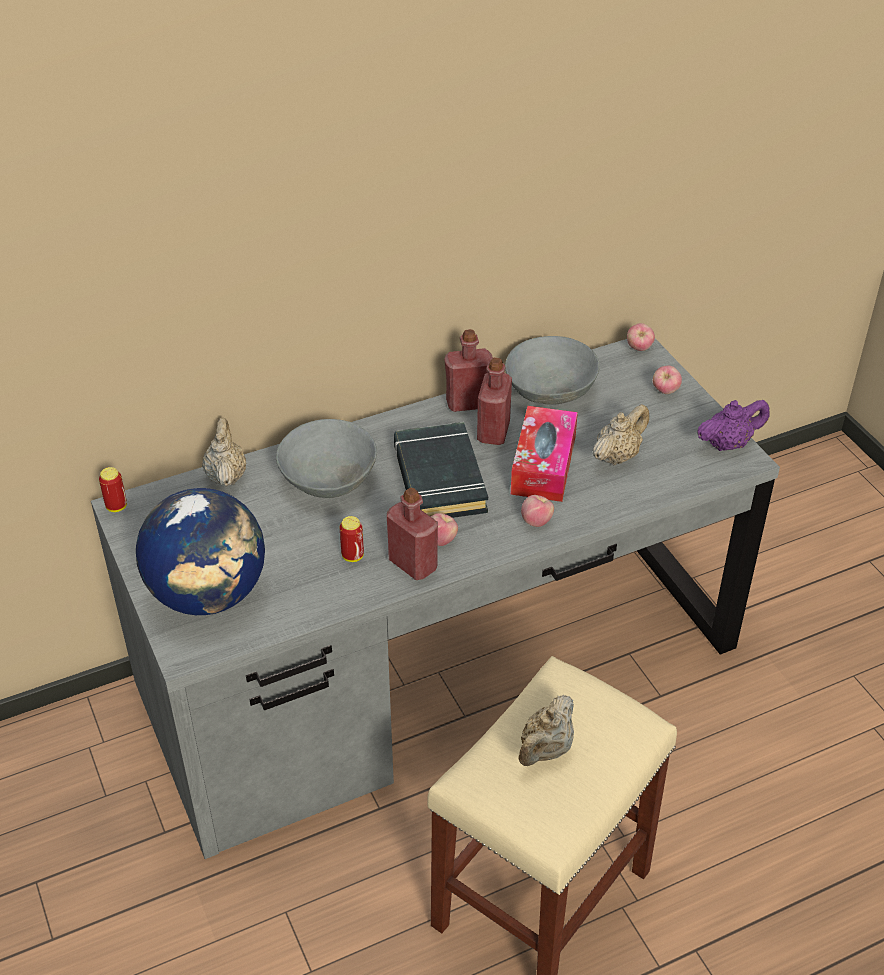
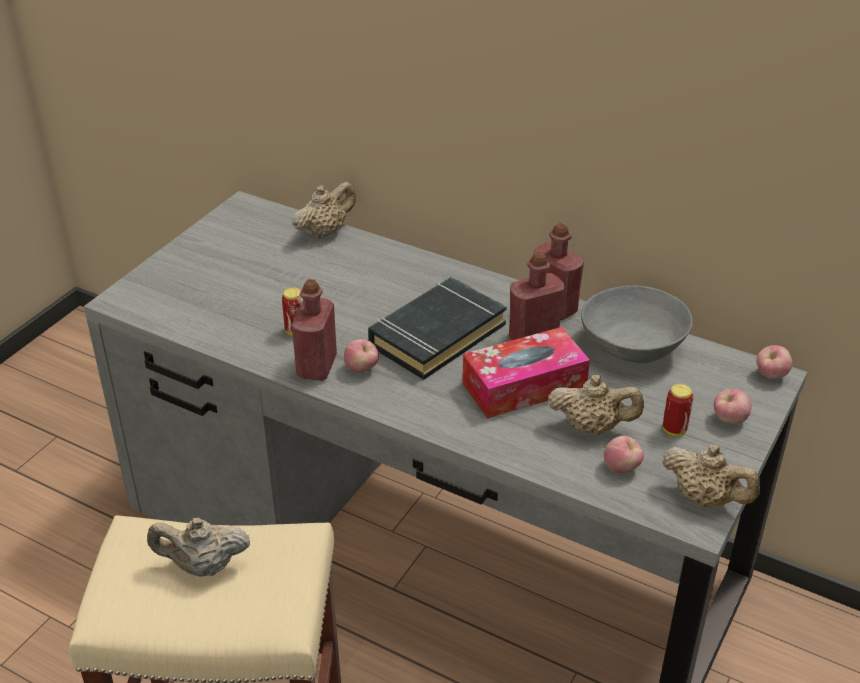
camera: 55 degrees right, 5 degrees down
can [99,467,127,512] -> can moved to [663,384,693,436]
globe [136,488,265,615] -> none
grey bowl [276,419,377,498] -> none
apple [521,495,554,527] -> apple moved to [604,436,644,473]
purple teapot [697,400,770,451] -> beige teapot [662,444,760,507]

